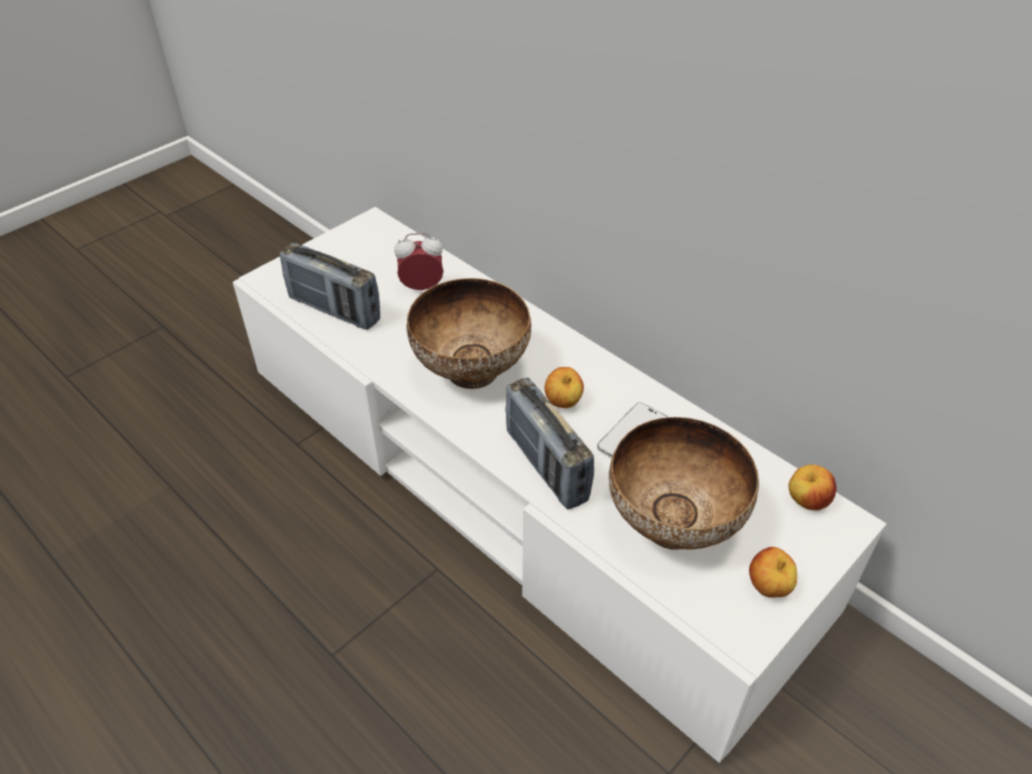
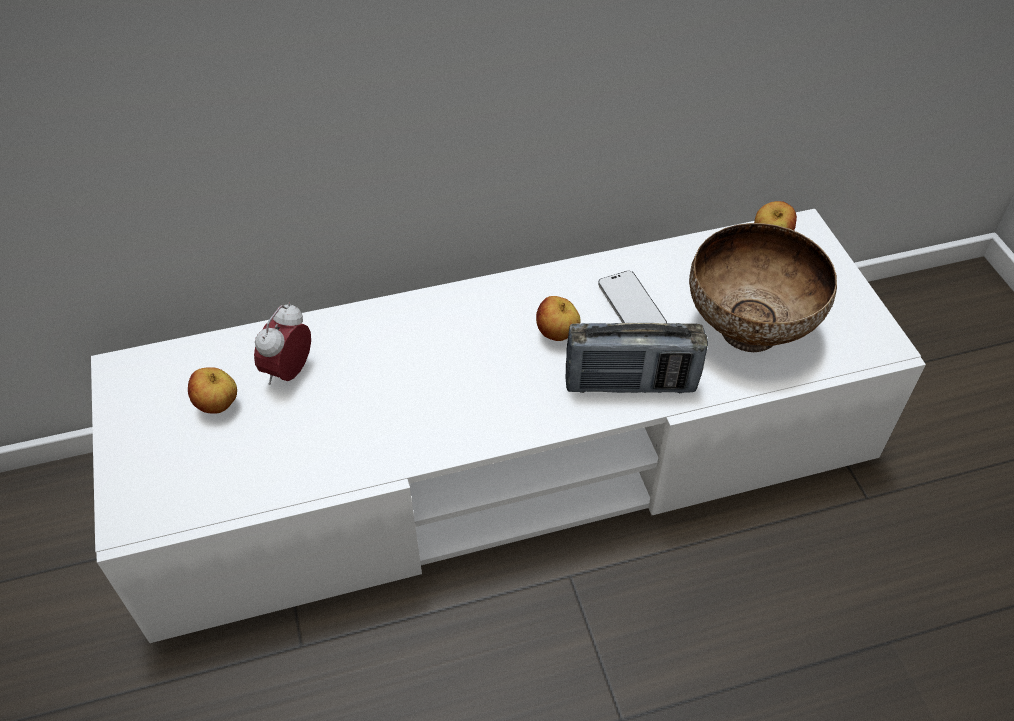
camera: 60 degrees left, 5 degrees up
radio [279,243,380,330] -> none
bowl [407,278,531,389] -> none
apple [749,547,797,598] -> apple moved to [188,367,237,414]

